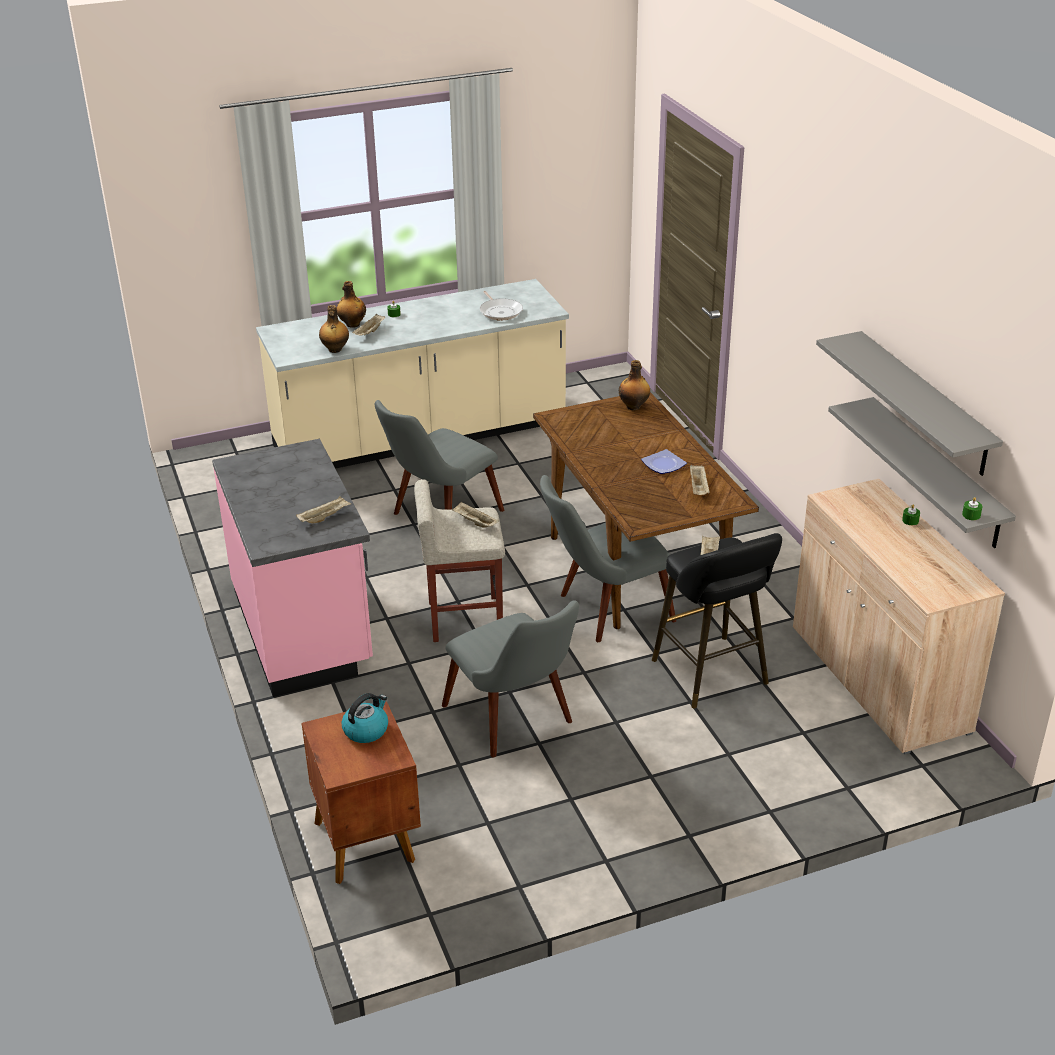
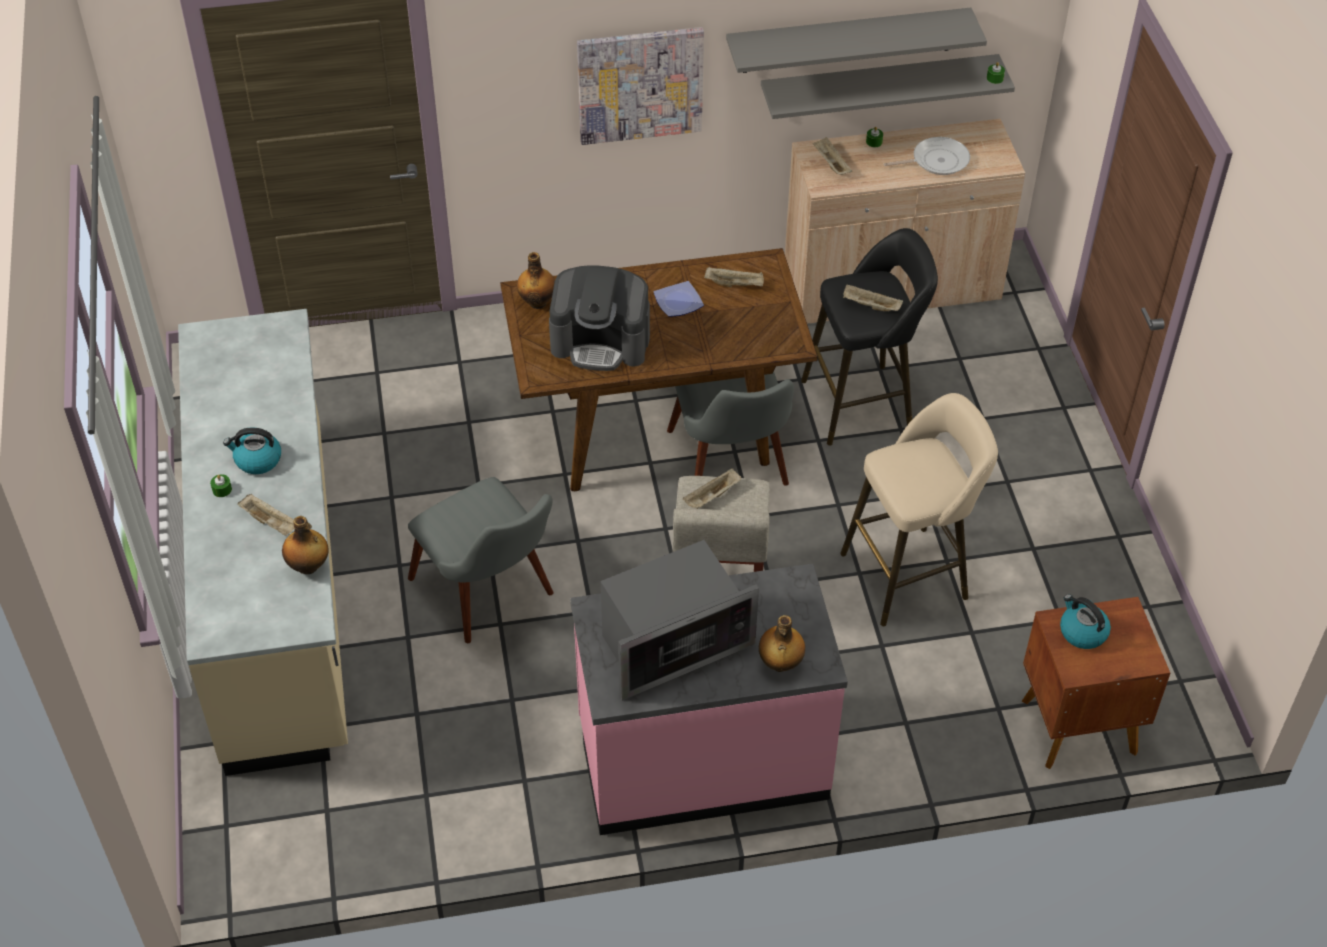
camera: 80 degrees left, 15 degrees up
beige tray [296,496,351,523] -> beige tray moved to [812,137,852,175]
bottle [336,281,366,328] -> bottle moved to [759,615,805,672]
grey chair [442,600,579,758] -> beige stool [840,393,998,626]
frying pan [480,291,523,321] -> frying pan moved to [884,137,970,175]
none -> kettle [223,428,281,474]
none -> coffee machine [549,265,650,371]
none -> picture [577,27,704,145]
none -> microwave [601,540,759,701]

